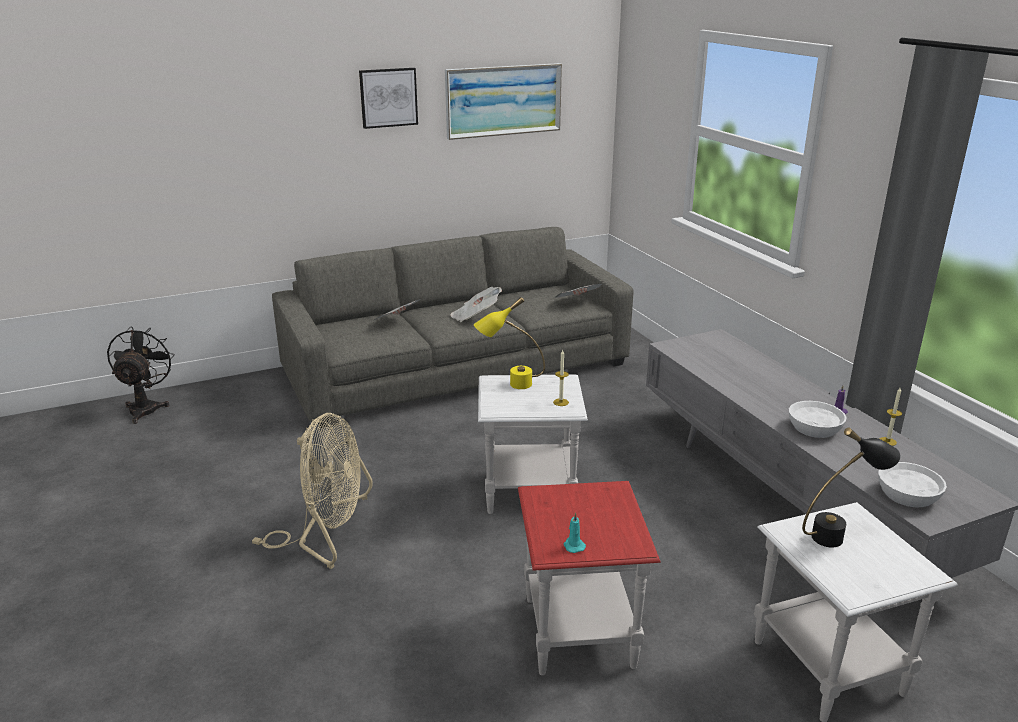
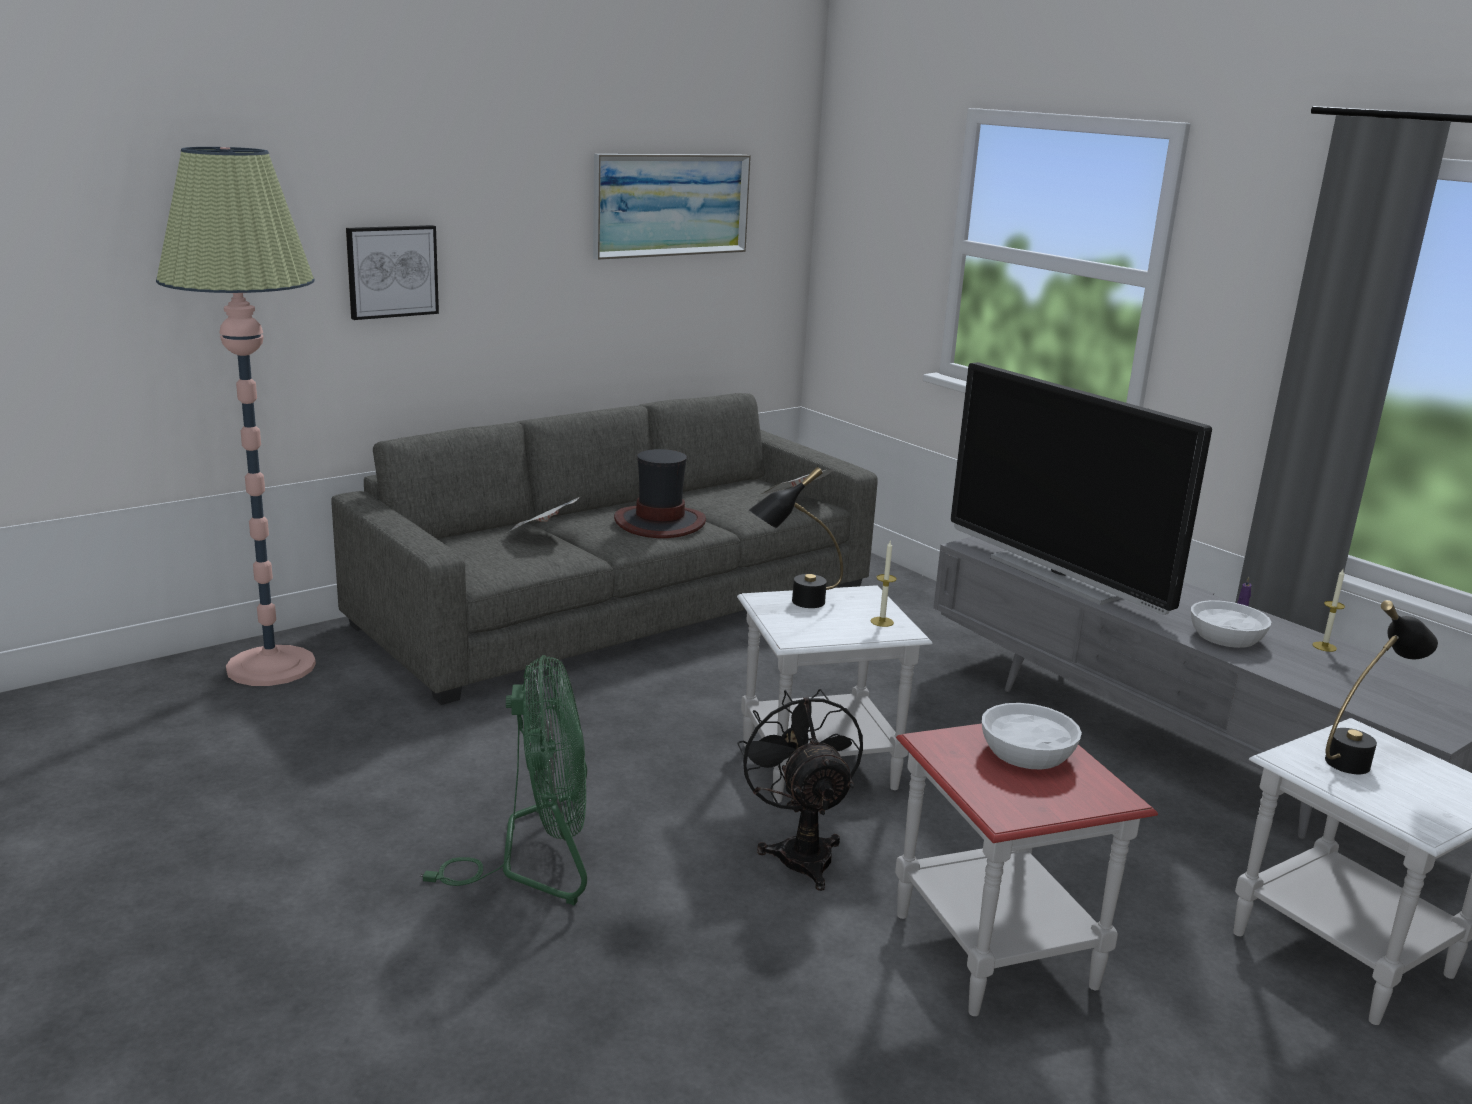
camera: 15 degrees left, 5 degrees down
black fan [107,327,175,424] -> black fan moved to [737,689,863,891]
beige fan [251,413,373,569] -> green fan [420,655,587,906]
picture [359,68,418,129] -> picture moved to [346,225,439,320]
newspaper [450,287,502,322] -> hat [614,449,706,538]
yellow table lamp [474,297,545,389] -> black table lamp [749,467,843,608]
turquoise candle [563,513,586,553] -> none
white bowl [878,462,947,507] -> white bowl moved to [982,703,1082,769]
none -> floor lamp [156,147,316,686]
none -> television [951,362,1212,615]

